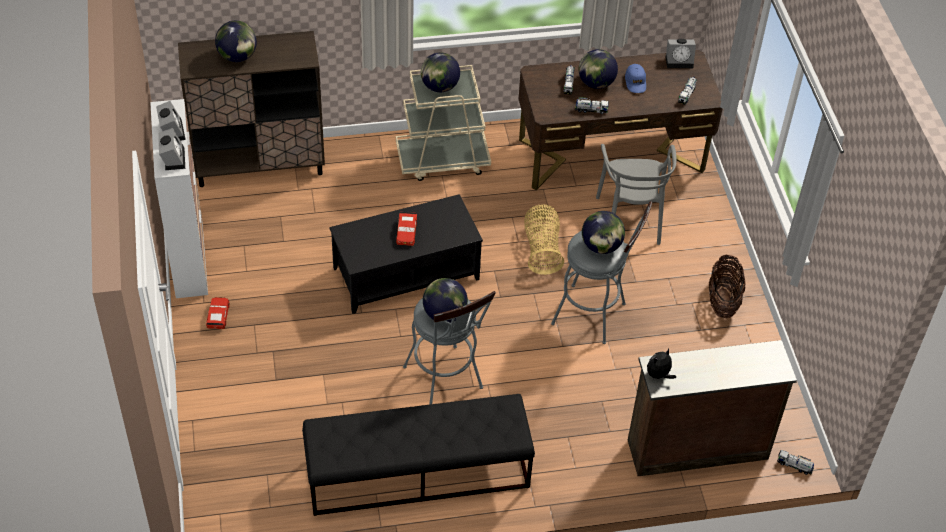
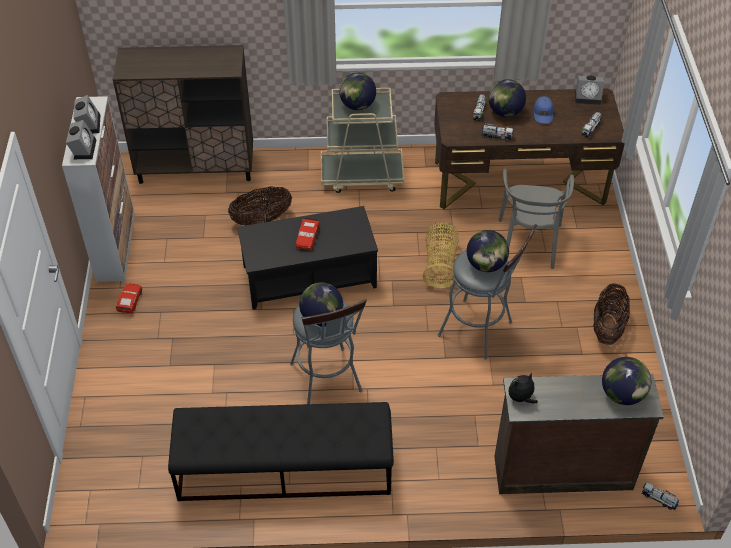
camera: 10 degrees right, 0 degrees up
globe [215,21,257,62] -> globe moved to [602,357,651,405]
none -> basket [228,186,292,226]

